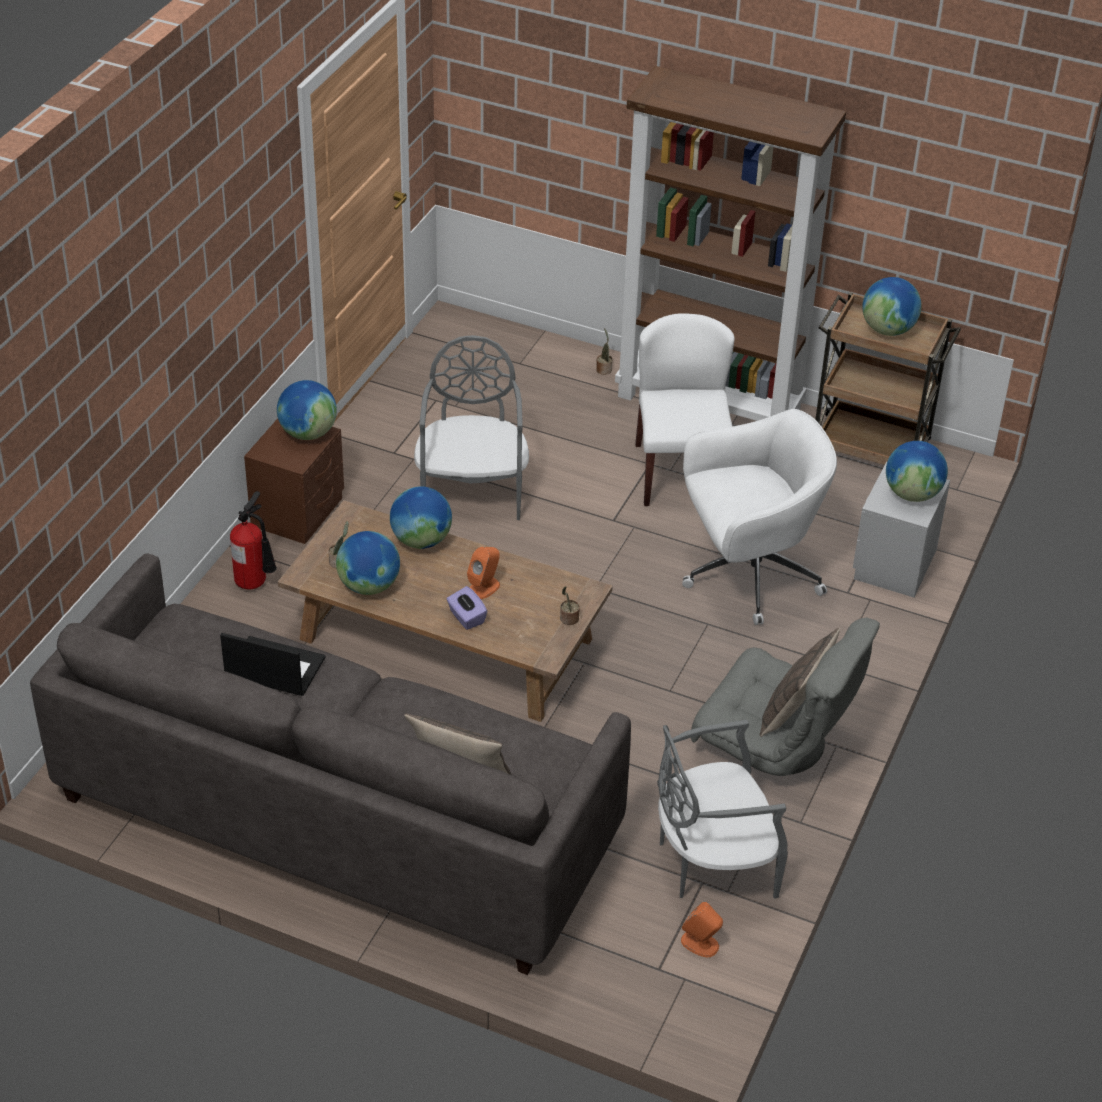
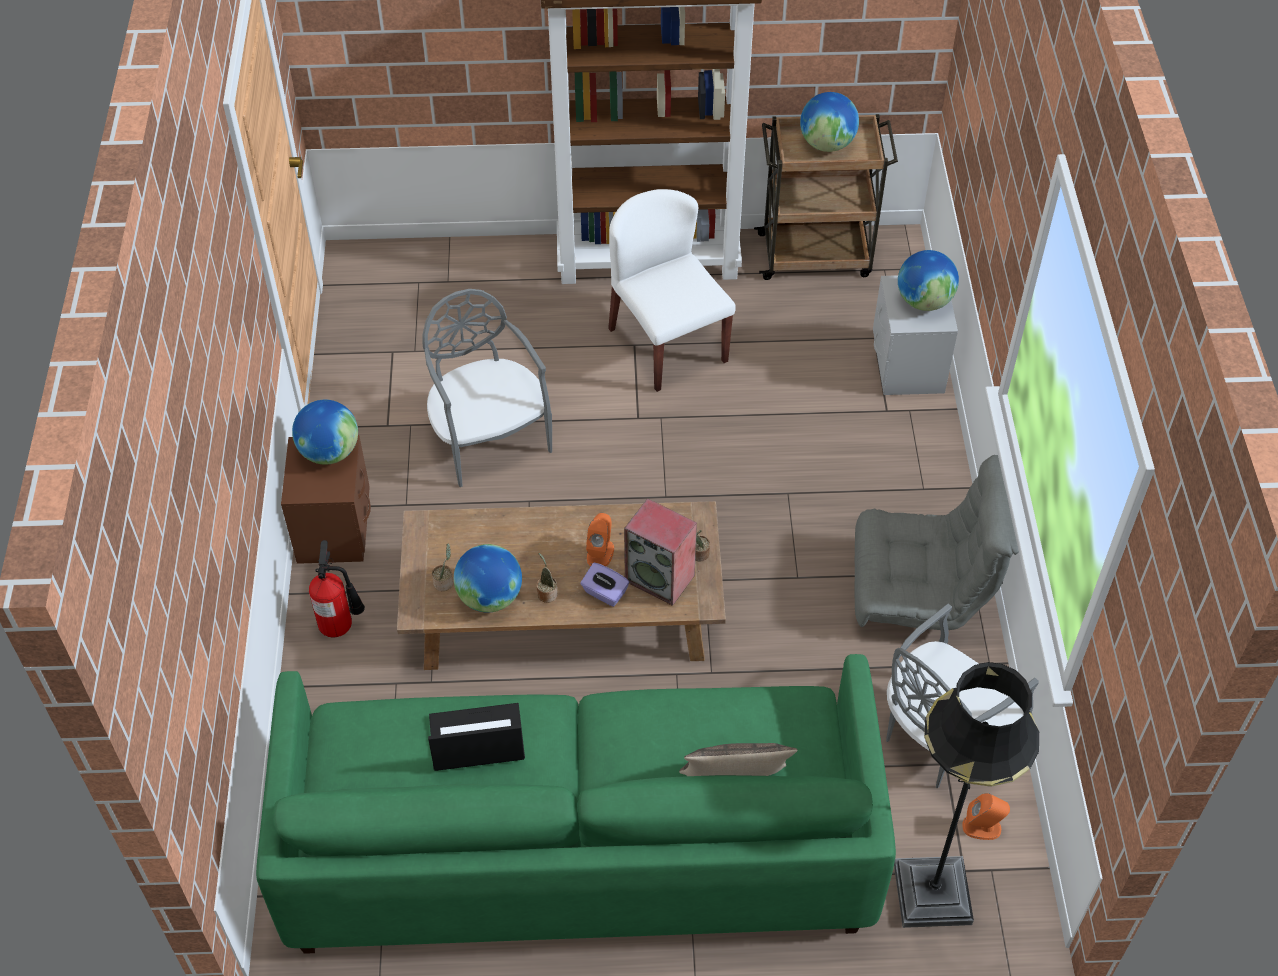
camera: 25 degrees left, 10 degrees up
grey sofa [30,553,631,975] -> green sofa [256,654,896,954]
globe [390,486,452,549] -> none
potted plant [596,328,613,375] -> potted plant moved to [536,553,558,603]
white office chair [682,409,837,625] -> none
pillow [760,628,840,737] -> none
none -> speaker [624,498,697,606]
none -> black floor lamp [894,662,1039,928]

